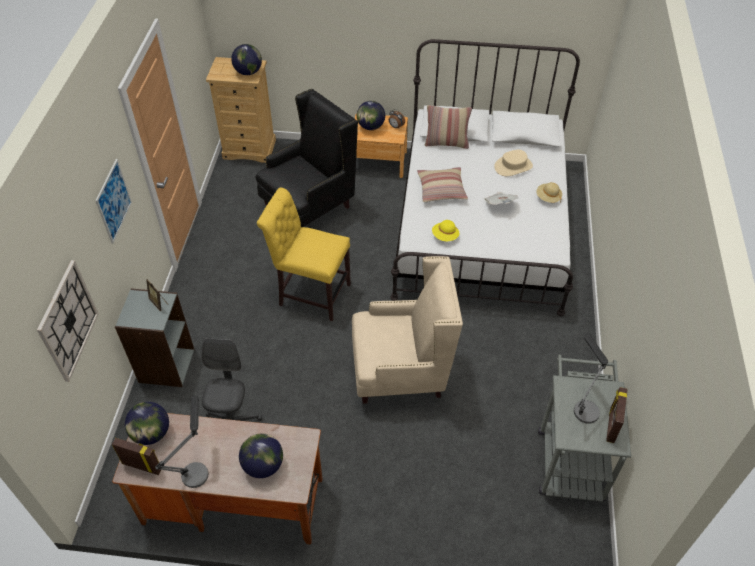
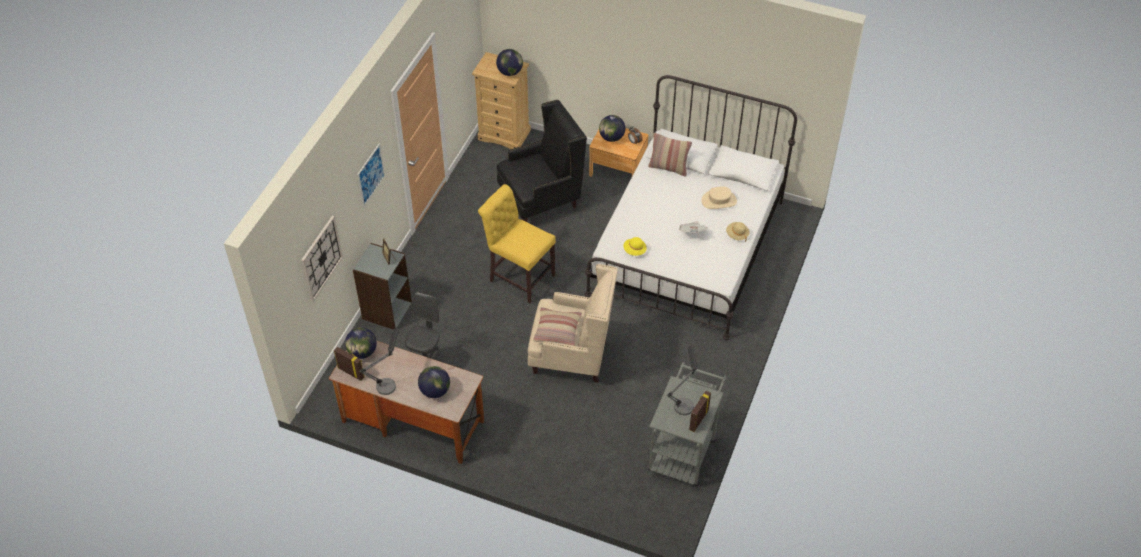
camera: 15 degrees right, 0 degrees up
pillow [417,167,468,202] -> pillow moved to [533,307,582,346]

